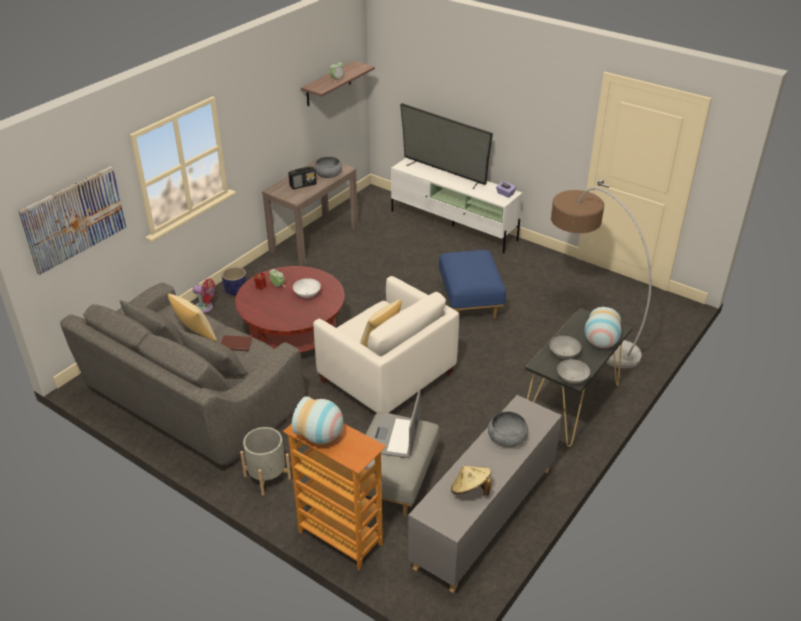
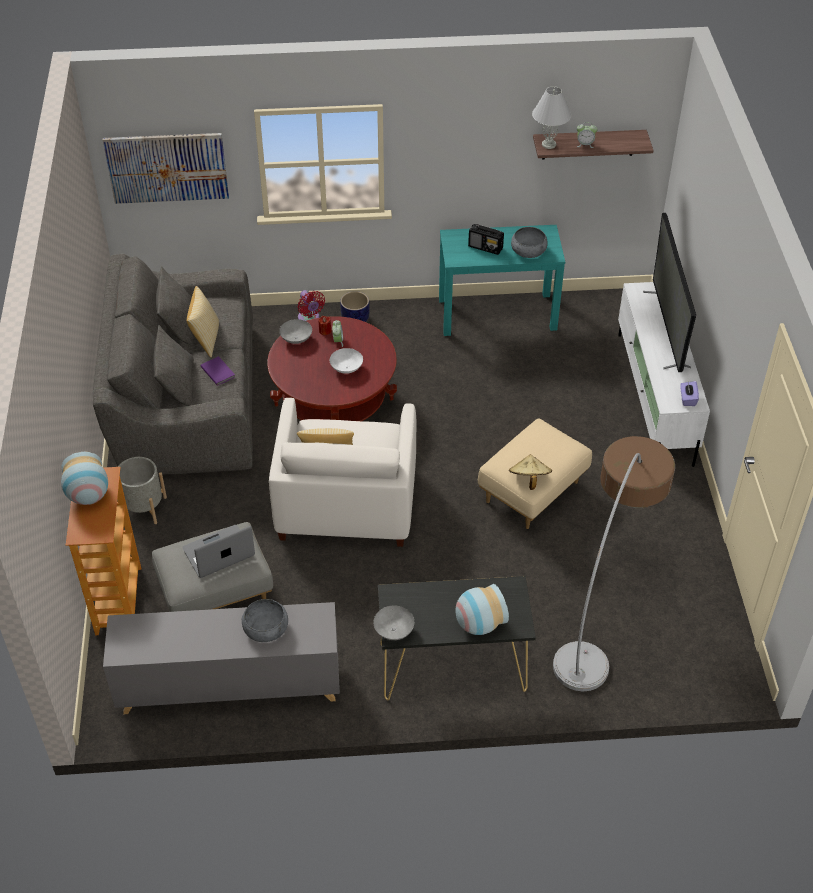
camera: 50 degrees right, 10 degrees up
brown book [220,335,253,351] -> purple book [200,356,235,386]
brown console table [262,157,358,266] -> turquoise console table [439,225,565,336]
blue ottoman [439,250,506,319] -> beige ottoman [477,419,592,529]
beige hat [451,466,492,496] -> beige hat moved to [509,454,552,490]
grey bowl [549,336,581,359] -> grey bowl moved to [279,319,312,344]
none -> white table lamp [532,86,571,149]

